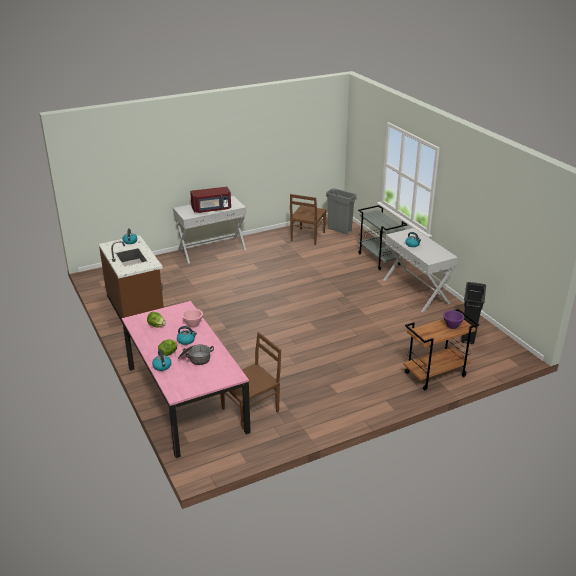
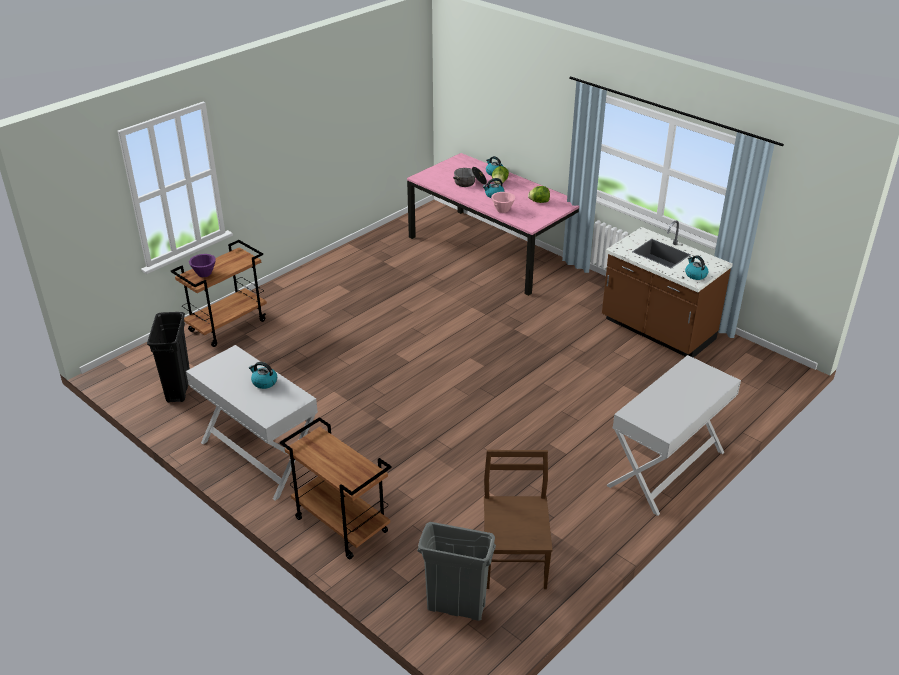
camera: 160 degrees right, 5 degrees up
red microwave [190,187,231,213] -> none
brown chair [220,332,281,429] -> none
grey cart [358,205,408,270] -> brown cart [280,417,392,560]

